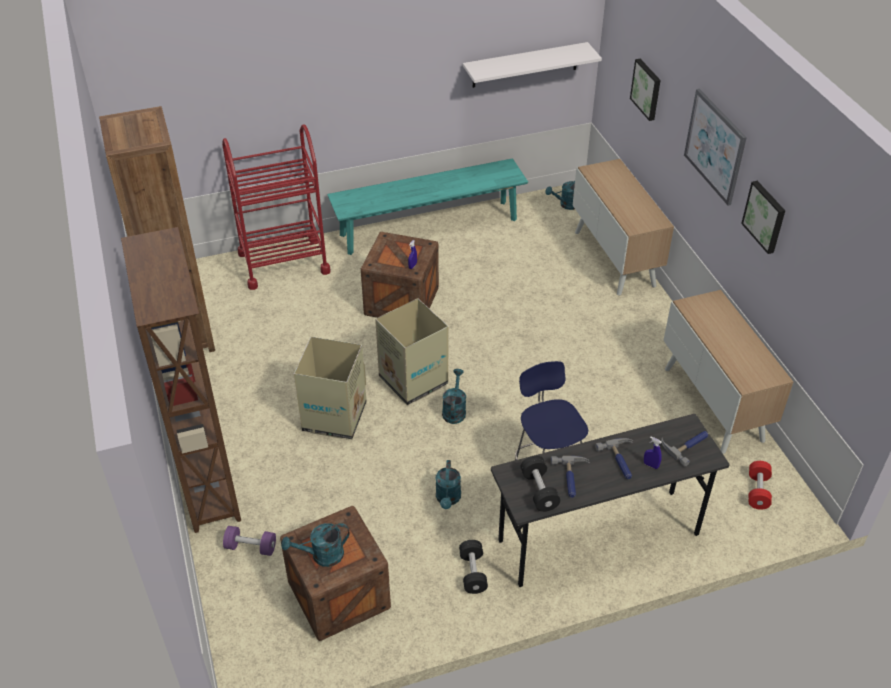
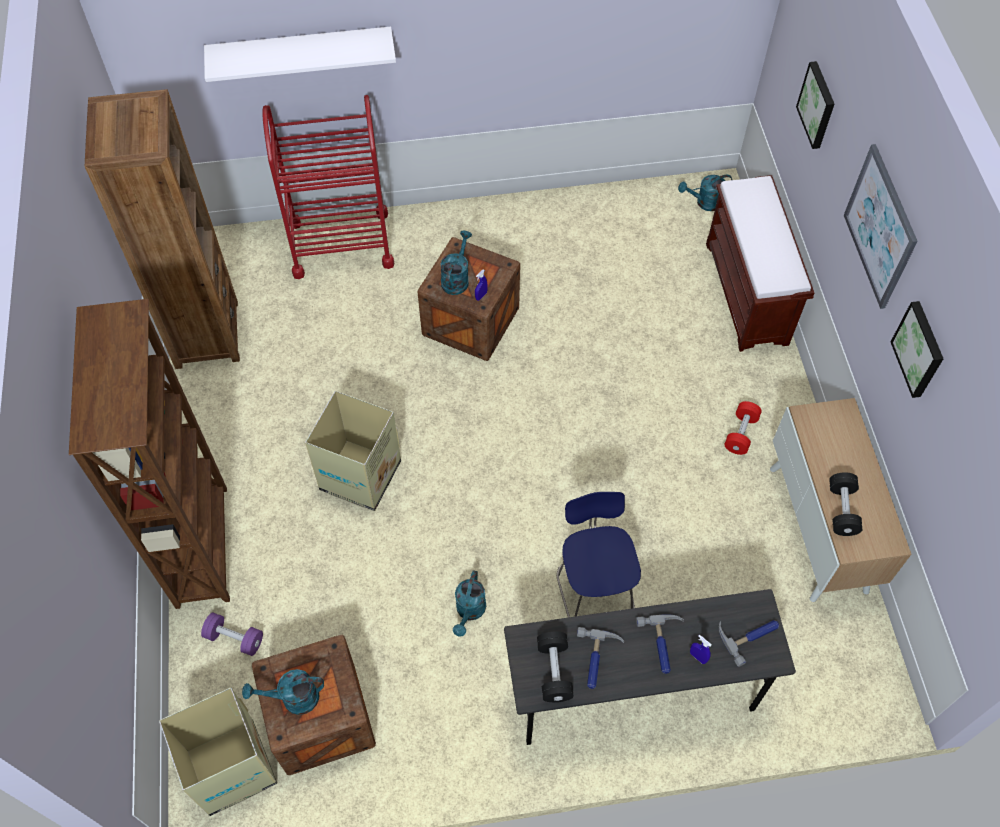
camera: 10 degrees right, 15 degrees up
turquoise bench [327,158,528,255] -> none
cardboard box [375,298,448,405] -> cardboard box moved to [159,687,277,816]
turquoise watering can [442,369,466,424] -> turquoise watering can moved to [441,230,472,295]
black dumbbell [459,540,488,594] -> black dumbbell moved to [829,472,862,536]
white shelf [463,42,602,88] -> white shelf moved to [204,27,396,82]
cabinet [573,159,674,296] -> brown bench [706,175,814,352]
red dumbbell [749,461,772,510] -> red dumbbell moved to [725,401,762,455]

